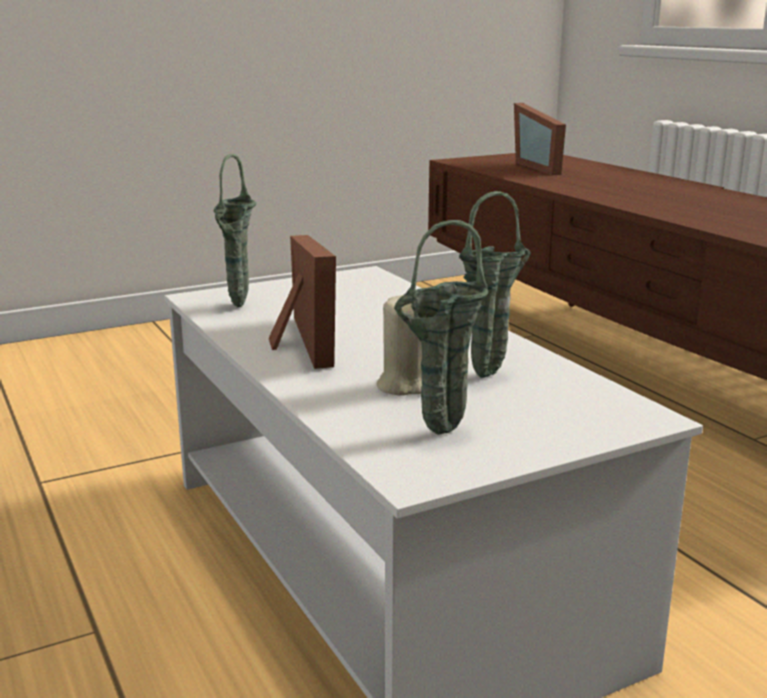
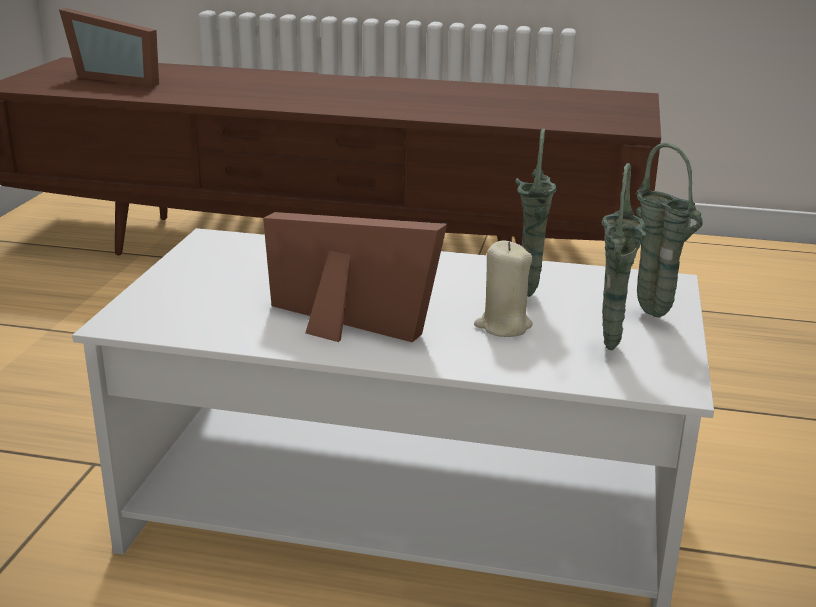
camera: 50 degrees left, 5 degrees up
green vase [214,154,256,308] -> green vase moved to [636,143,703,317]

